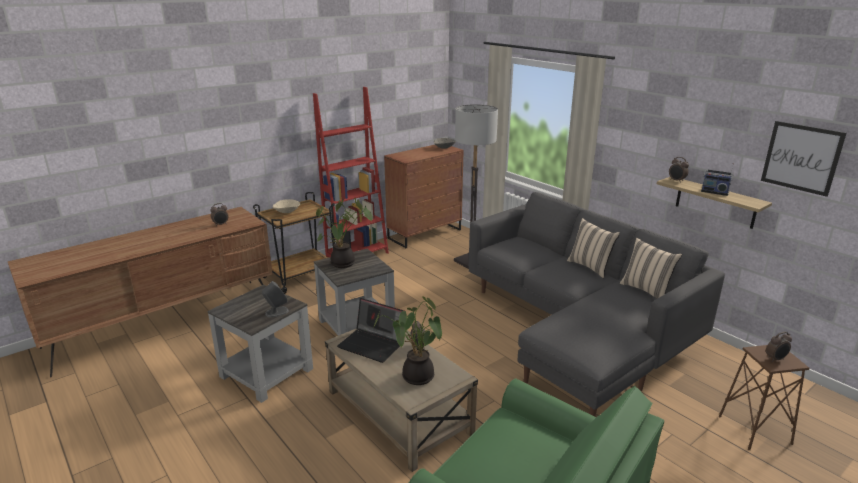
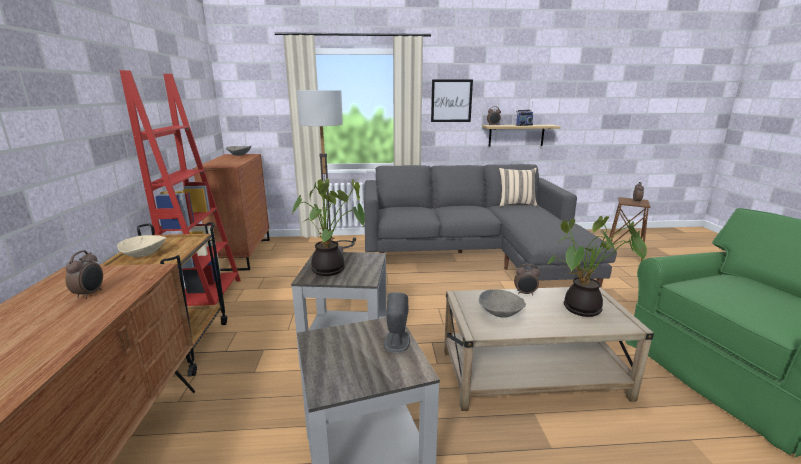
camera: 55 degrees left, 5 degrees down
laptop [337,298,406,363] -> grey bowl [479,289,526,318]
beige pillow [567,218,620,278] -> none
picture [761,121,846,197] -> picture moved to [431,79,473,122]

